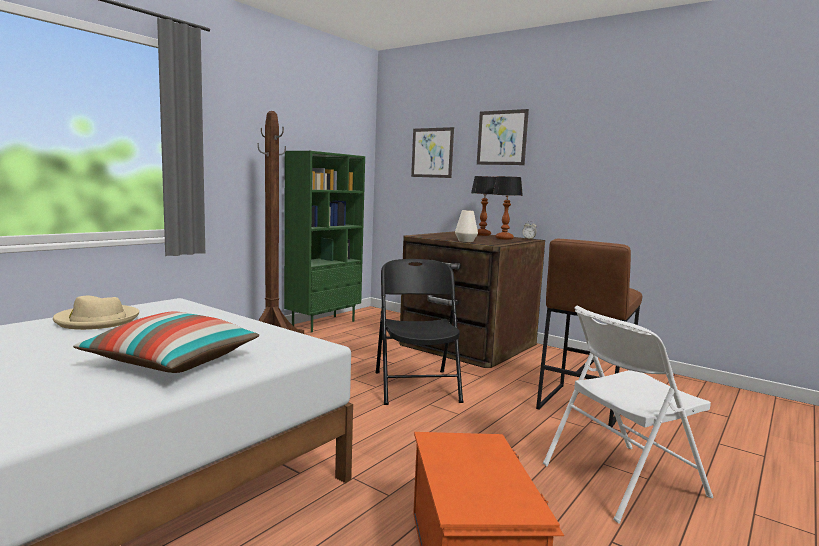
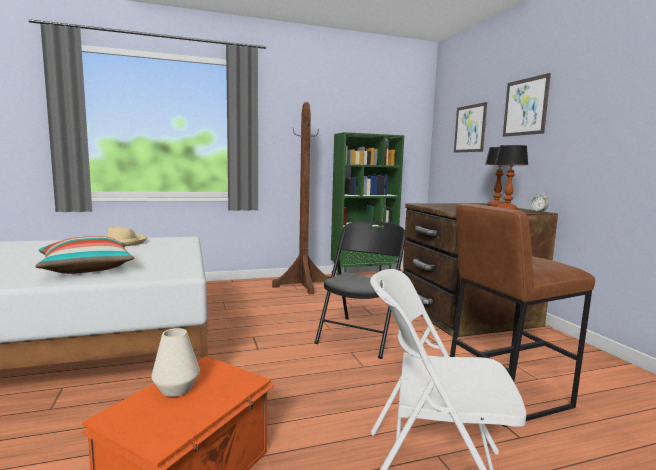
camera: 35 degrees right, 0 degrees up
white vase [455,210,478,242] -> white vase moved to [151,328,200,397]

